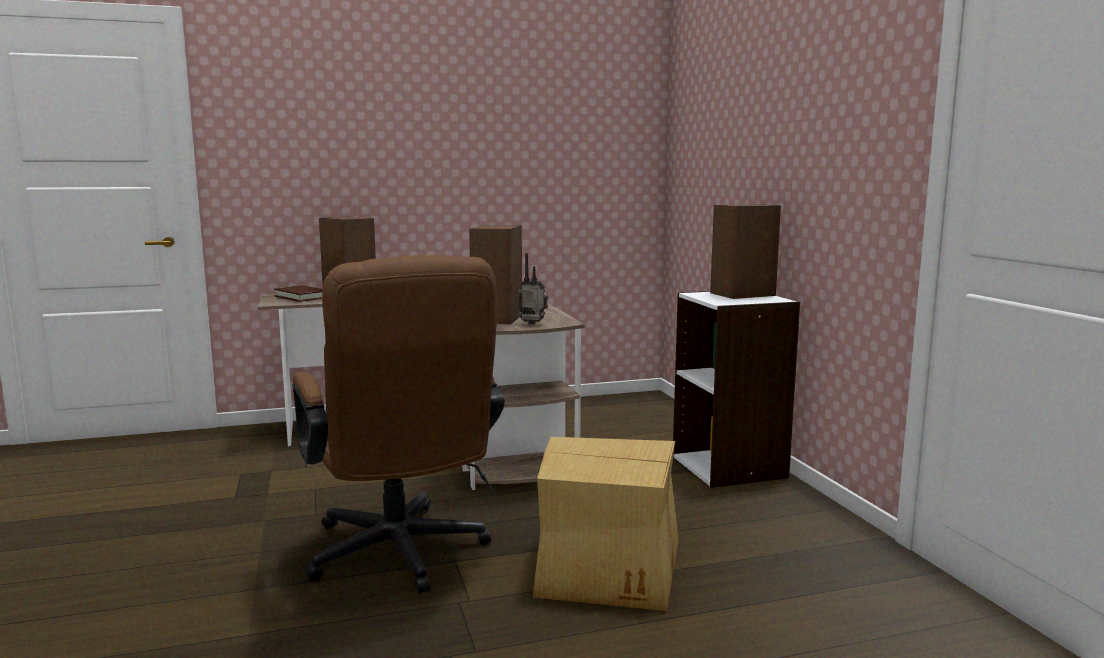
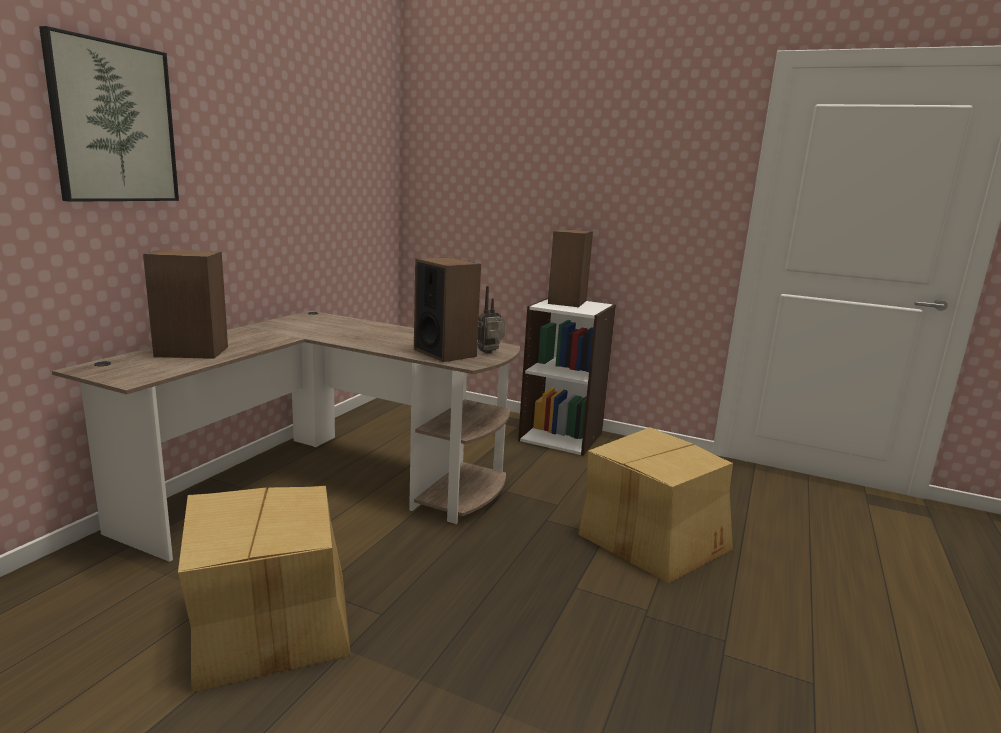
camera: 50 degrees left, 5 degrees up
brown book [274,285,322,302] -> none
brown office chair [292,255,505,594] -> none
none -> picture [39,26,179,202]
none -> cardboard box [178,486,351,693]

